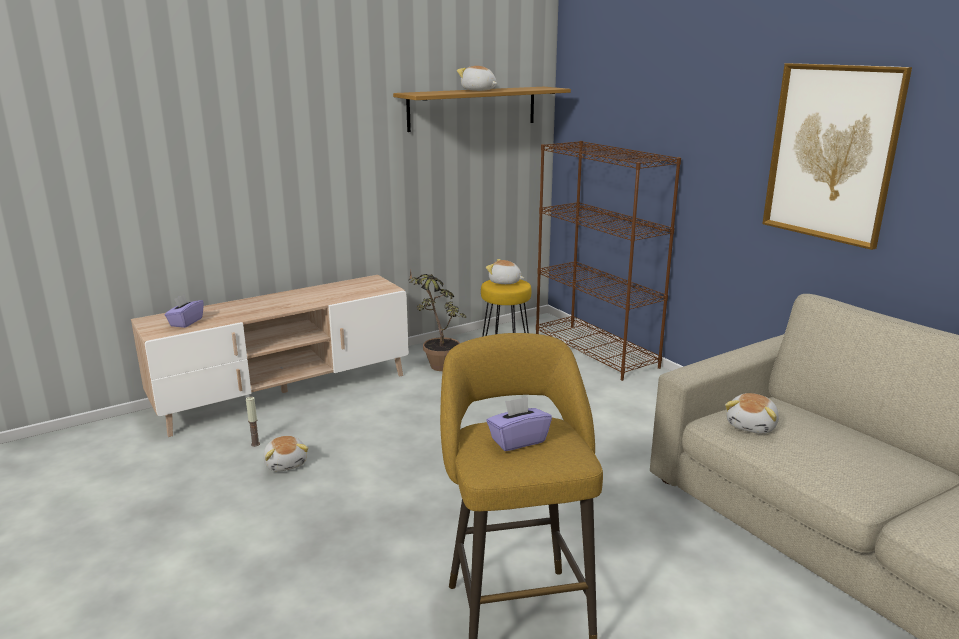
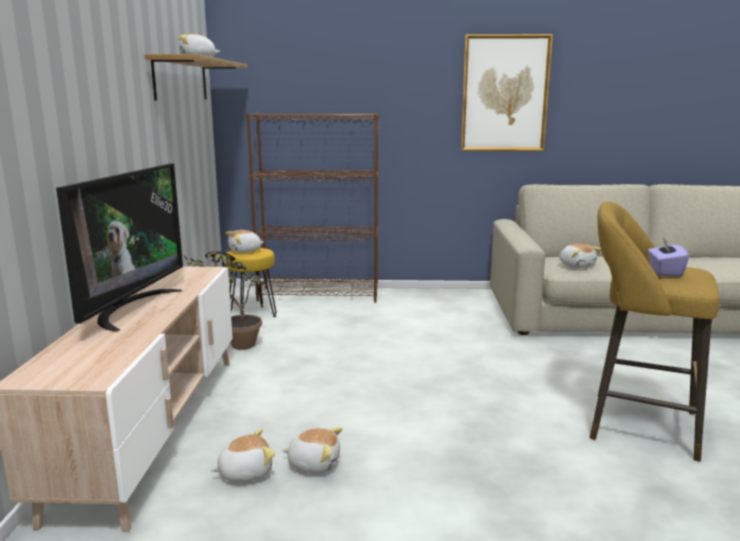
camera: 55 degrees left, 5 degrees down
purple tissue box [164,294,204,328] -> none
candle [246,397,260,447] -> plush toy [210,429,275,482]
none -> television [56,164,183,332]

